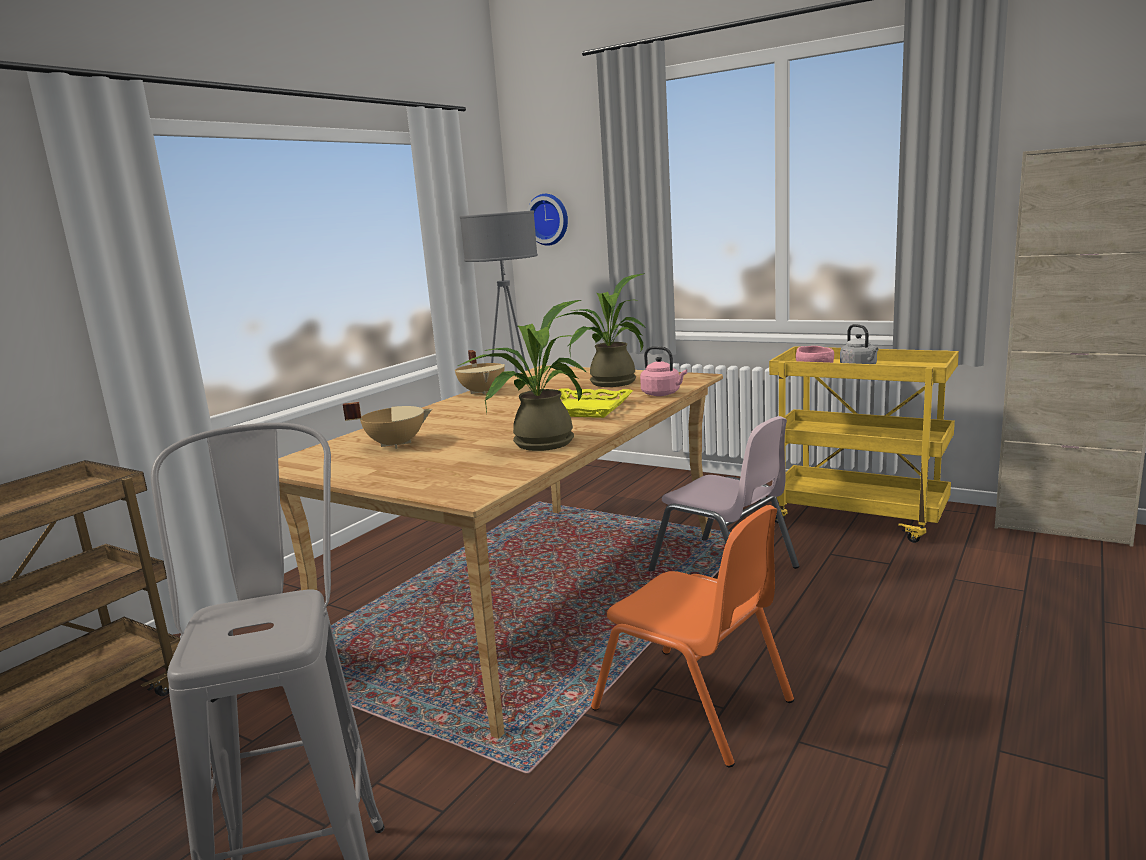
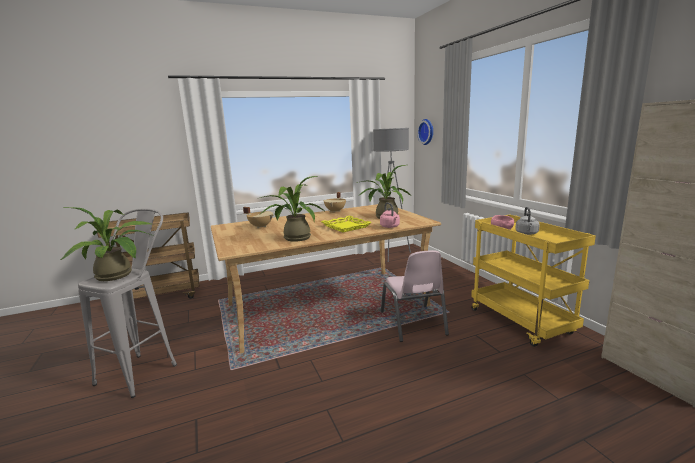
camera: 35 degrees right, 0 degrees up
orange chair [591,505,794,767] -> none
none -> potted plant [60,207,153,281]

